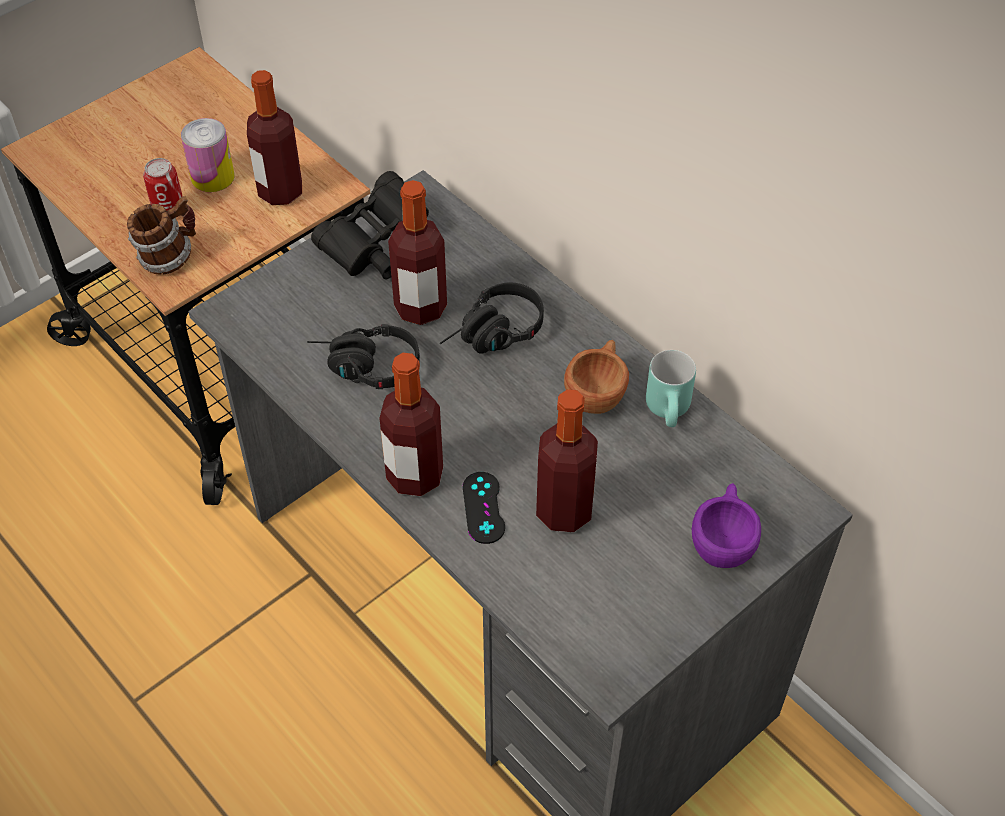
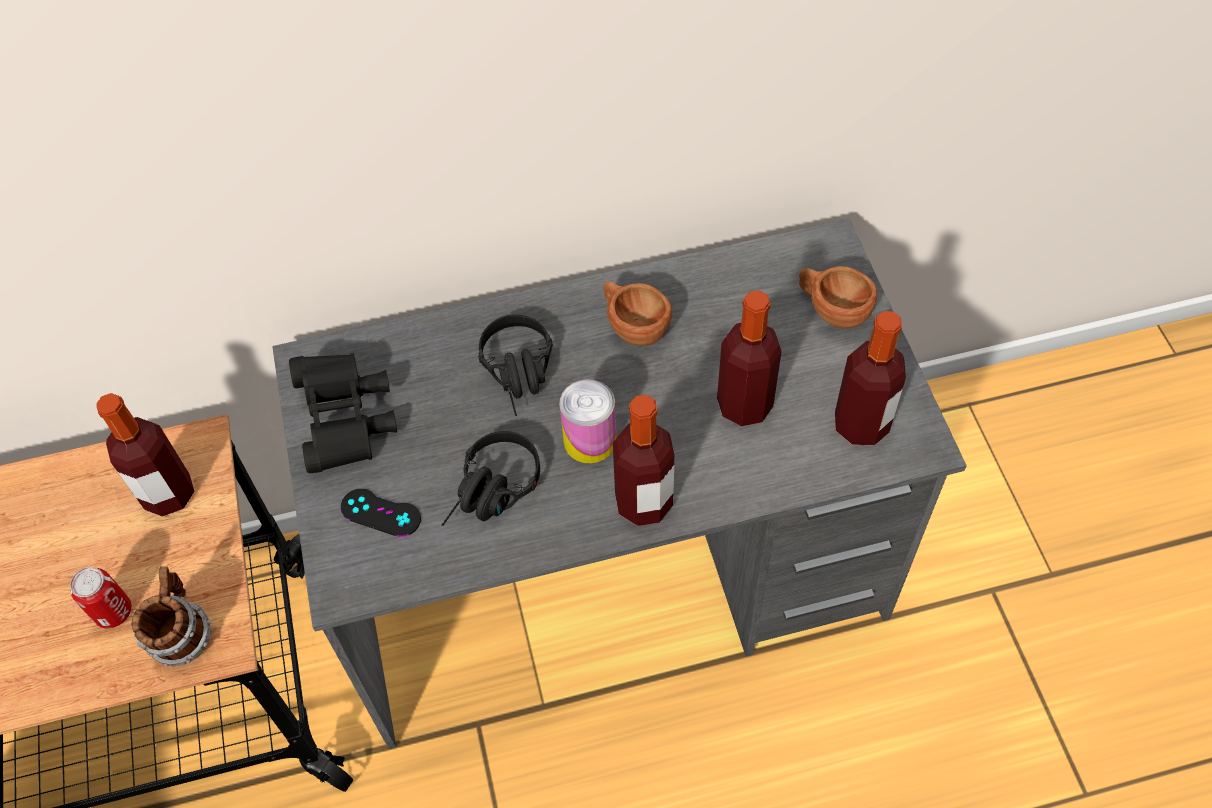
camera: 60 degrees left, 5 degrees up
can [181,118,235,192] -> can moved to [559,379,616,463]
bottle [388,180,447,325] -> bottle moved to [835,311,906,445]
black game controller [463,472,505,544] -> black game controller moved to [341,489,421,537]
turquoise mug [646,350,696,427] -> none
purple cup [692,483,761,568] -> brown cup [799,266,877,329]

